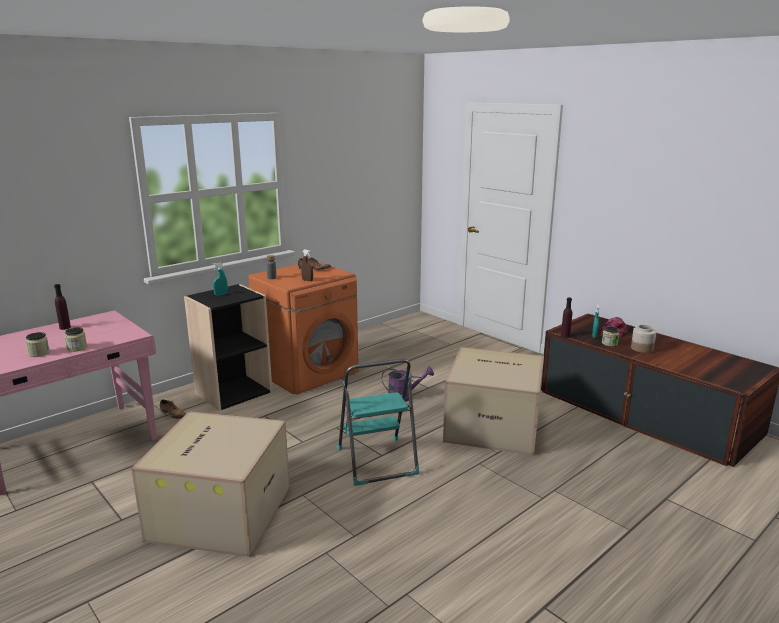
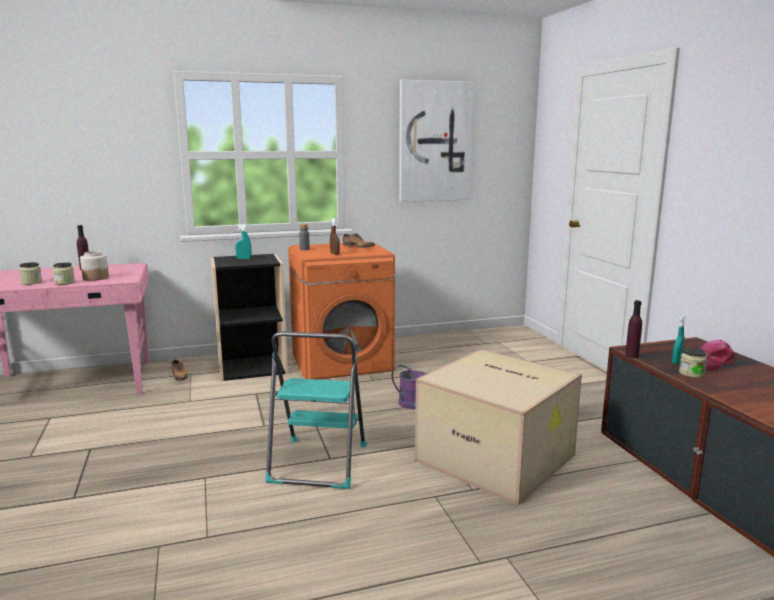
camera: 25 degrees right, 5 degrees down
cardboard box [131,411,290,557] -> none
jar [631,325,656,353] -> jar moved to [80,251,109,281]
none -> picture [399,80,474,202]

